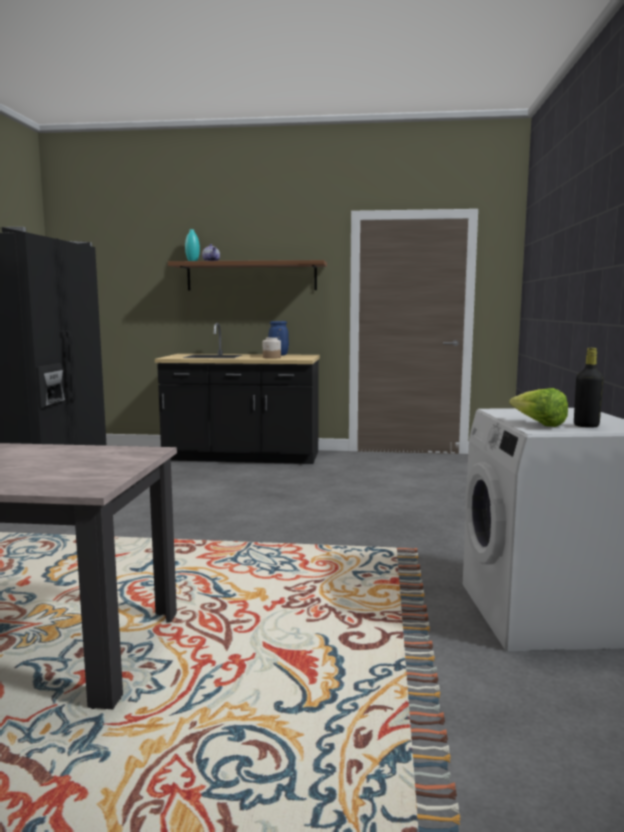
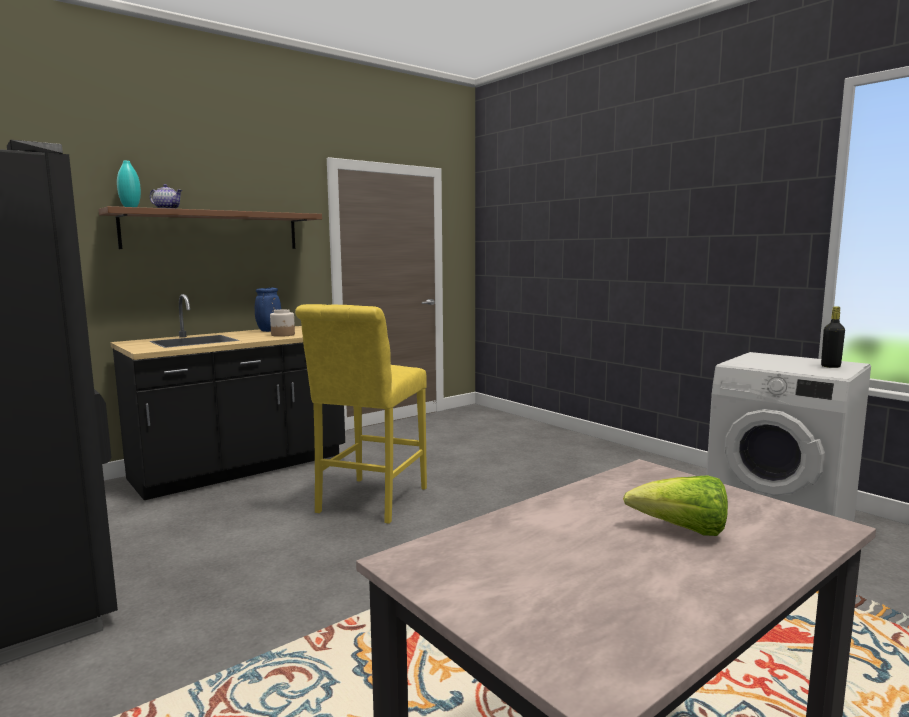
camera: 45 degrees left, 0 degrees up
lettuce [509,388,568,427] -> lettuce moved to [623,475,728,536]
none -> yellow stool [295,304,427,524]

